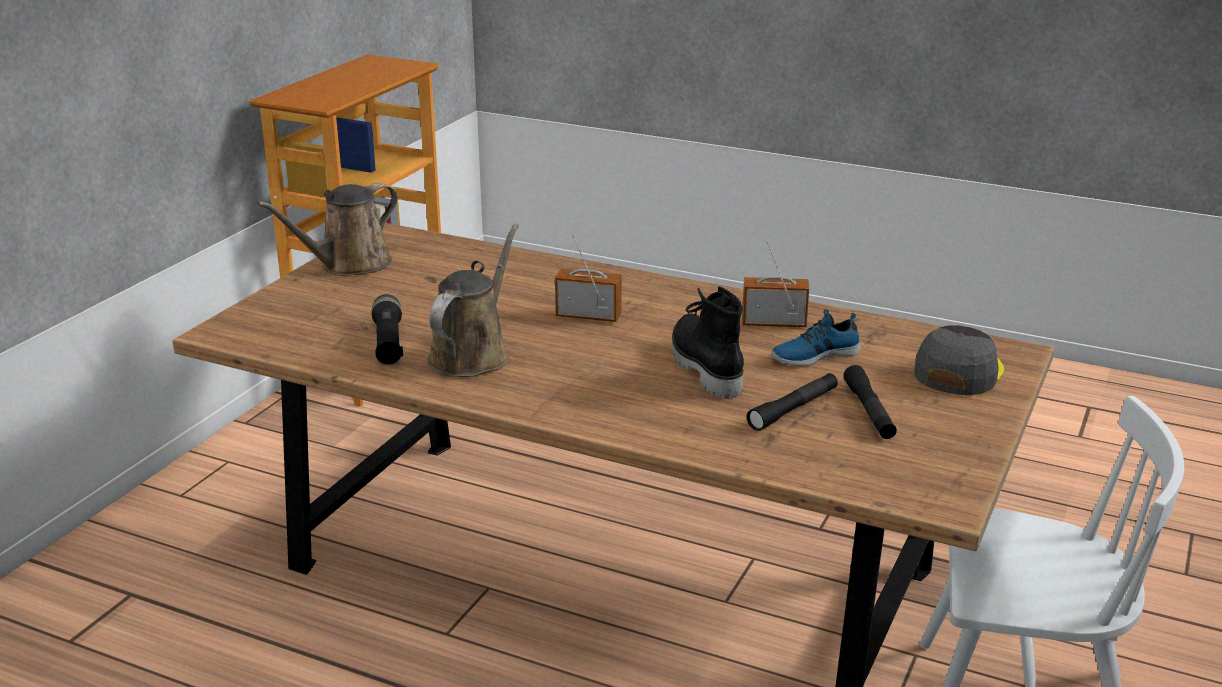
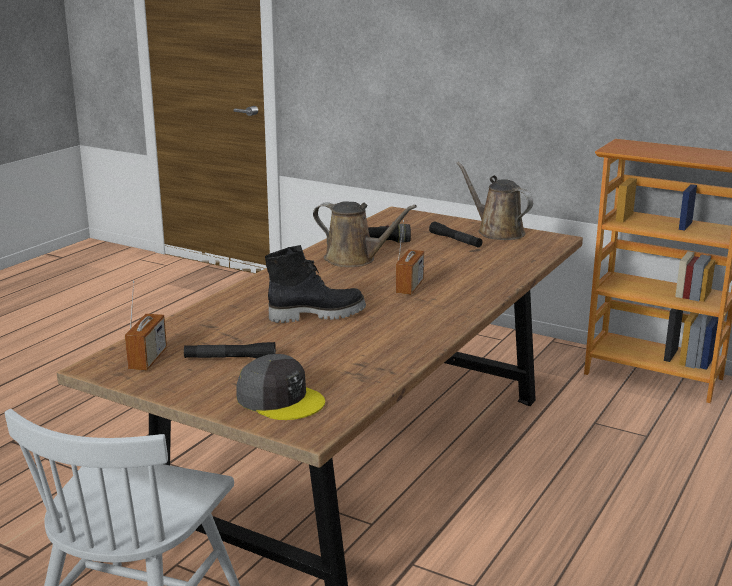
camera: 95 degrees right, 5 degrees down
radio [742,242,809,327] -> radio moved to [125,281,167,370]
black flashlight [747,373,838,431] -> black flashlight moved to [429,221,482,248]
shoe [771,309,860,366] -> none

